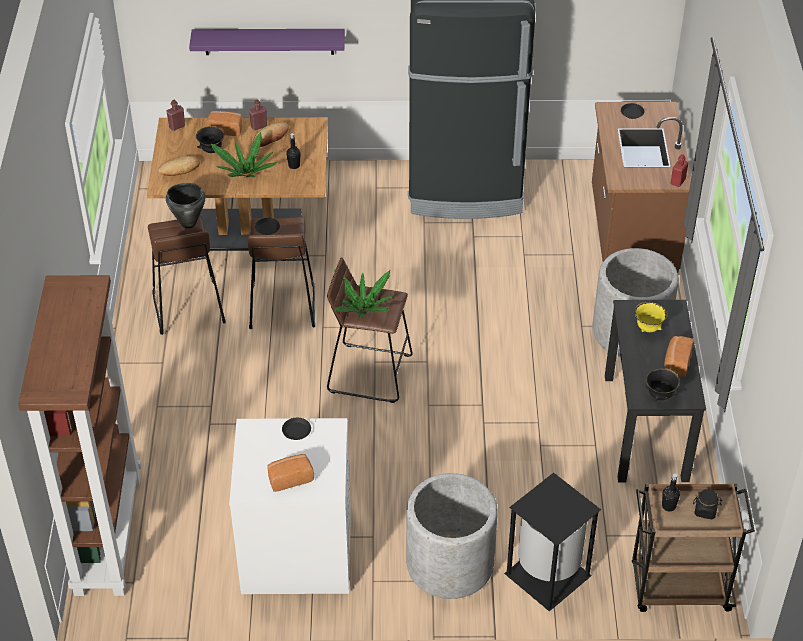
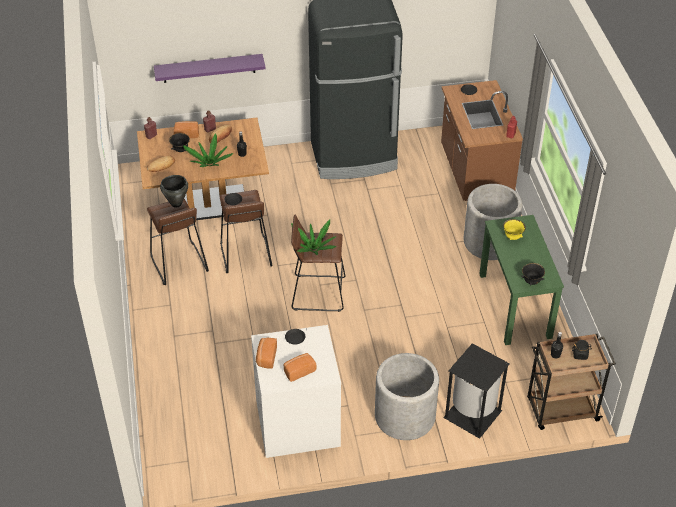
camera: 10 degrees left, 0 degrees up
brown bookcase [18,275,141,596] -> none
black desk [605,300,706,483] -> green desk [479,215,564,345]
bread [664,336,694,377] -> bread moved to [256,338,277,369]

